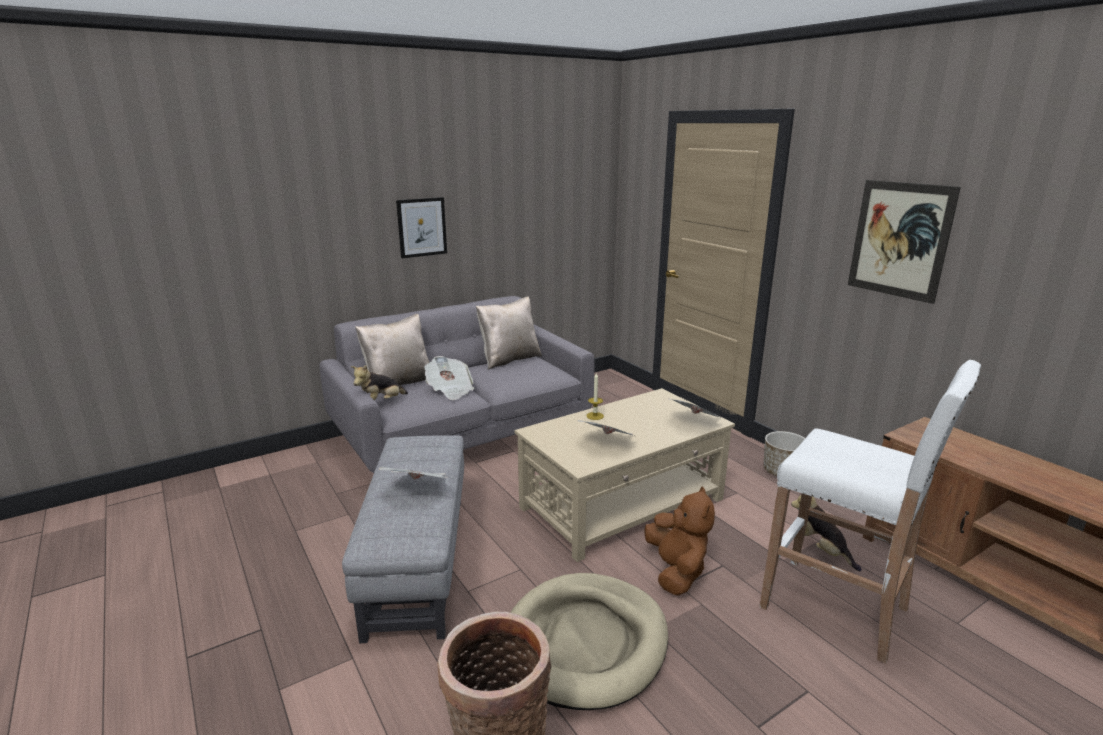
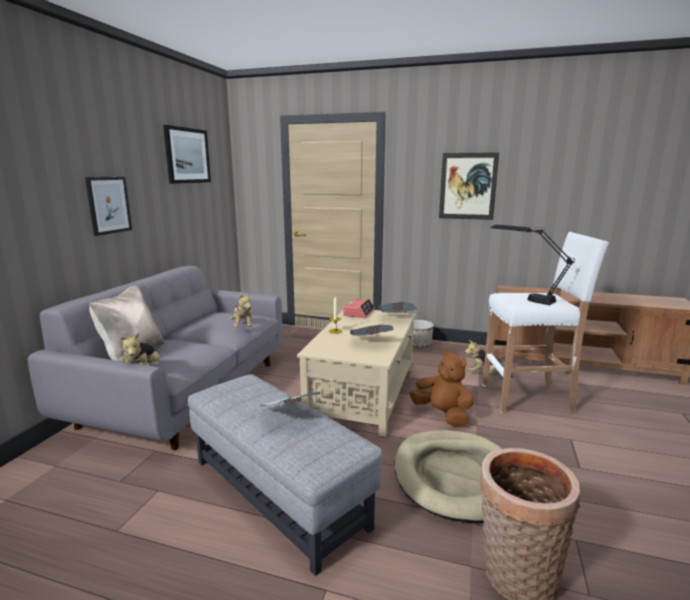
camera: 40 degrees left, 5 degrees down
newspaper [424,356,474,400] -> none
beige pillow [476,296,542,370] -> none
none -> picture [163,125,211,184]
none -> plush toy [230,292,252,327]
none -> alarm clock [343,299,375,318]
none -> black table lamp [491,225,575,305]

